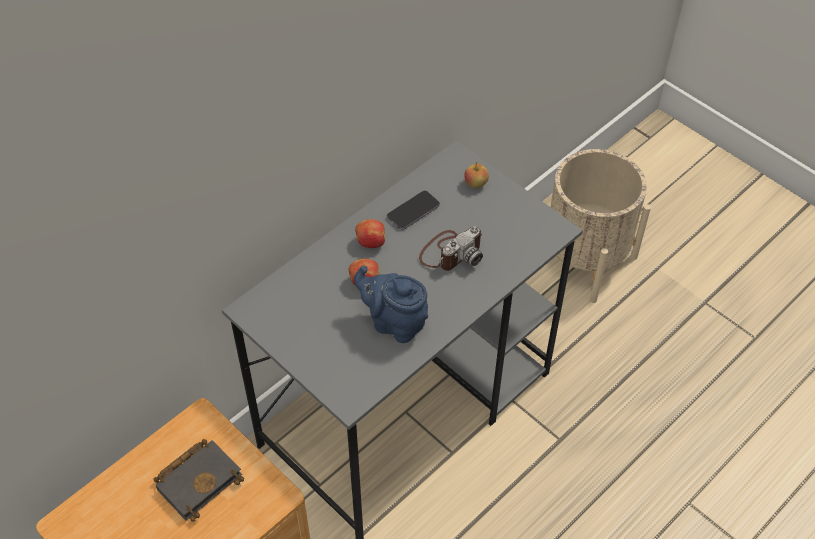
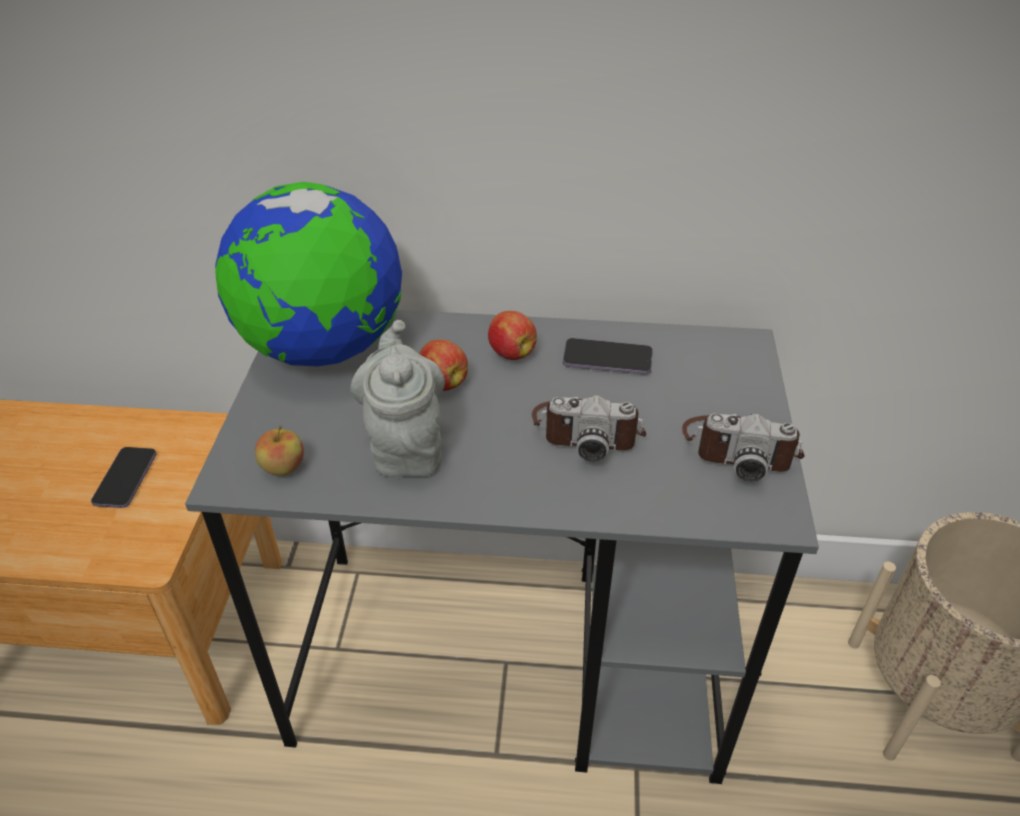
camera: 50 degrees right, 10 degrees down
black book [153,439,244,522] -> phone [91,447,157,508]
blue teapot [354,266,428,343] -> grey teapot [350,320,445,478]
apple [464,162,489,188] -> apple moved to [255,425,304,476]
none -> globe [215,182,402,367]
none -> camera [682,413,805,482]

